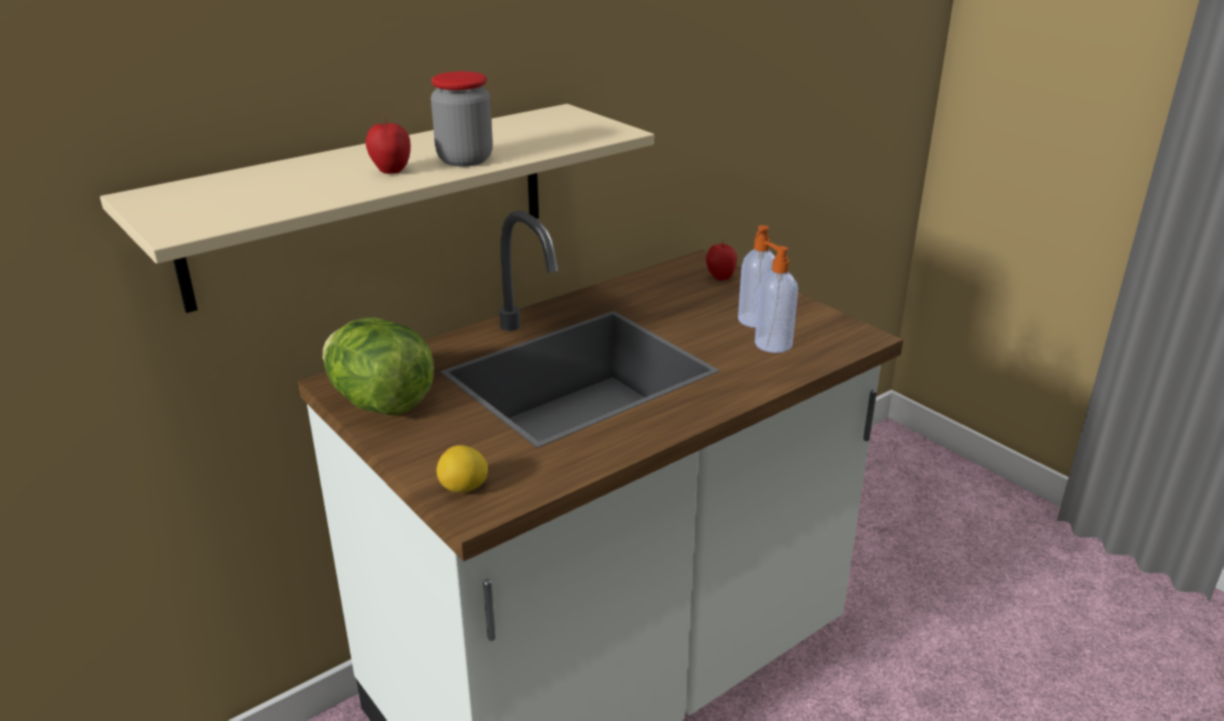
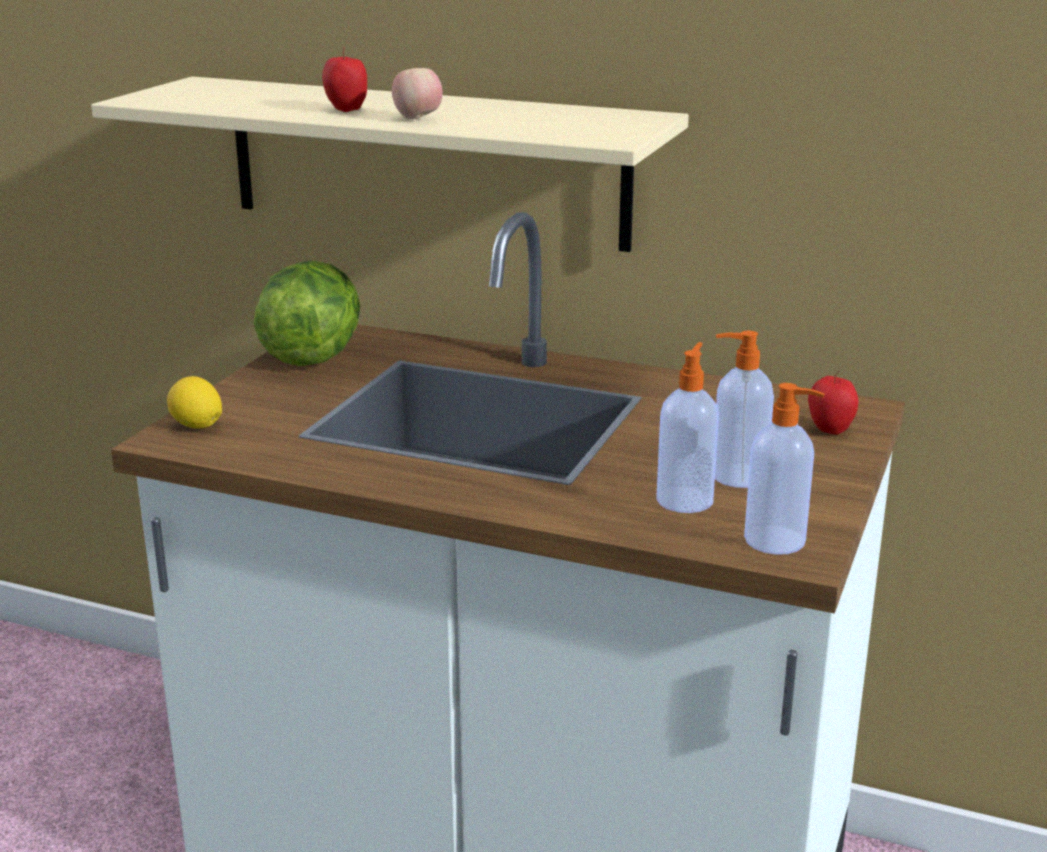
camera: 60 degrees right, 5 degrees down
jar [431,71,493,167] -> apple [392,68,442,119]
none -> soap dispenser [744,383,825,555]

